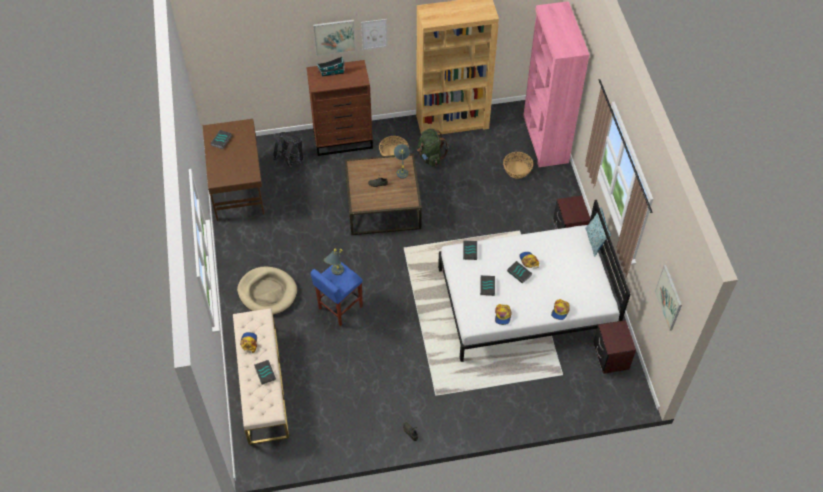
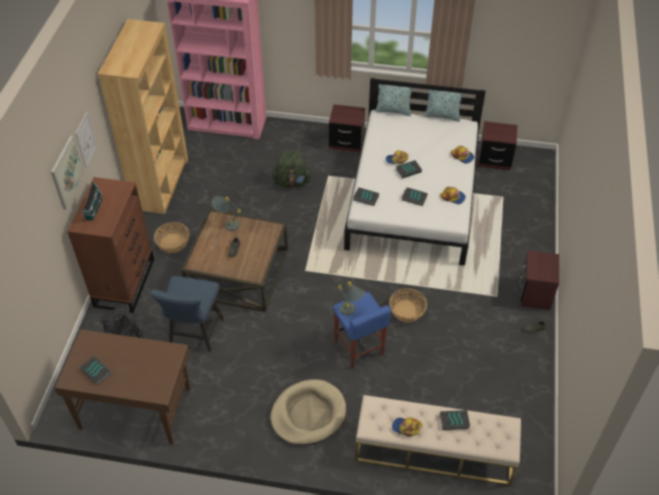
camera: 70 degrees left, 5 degrees down
green backpack [417,129,448,167] -> green backpack moved to [272,150,312,188]
basket [503,152,533,179] -> basket moved to [389,288,427,323]
picture [655,265,682,331] -> none
none -> blue chair [150,276,224,352]
none -> pillow [424,89,463,122]
none -> brown nightstand [520,250,559,310]

